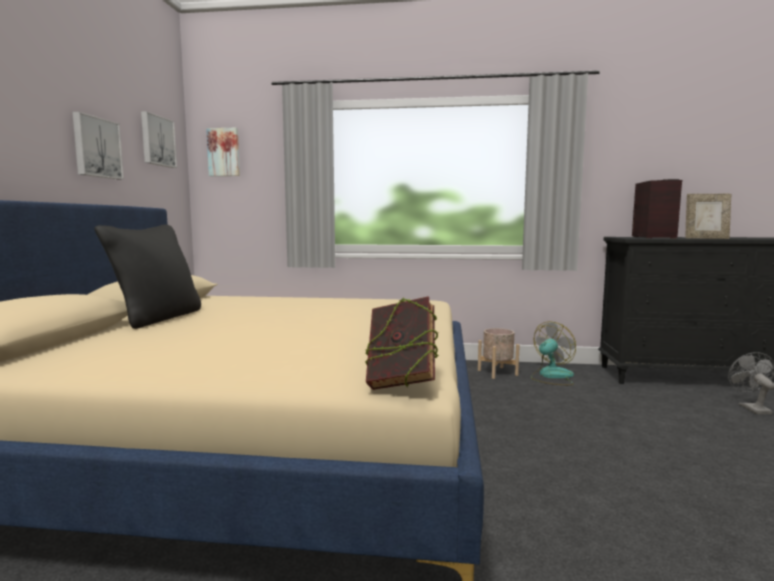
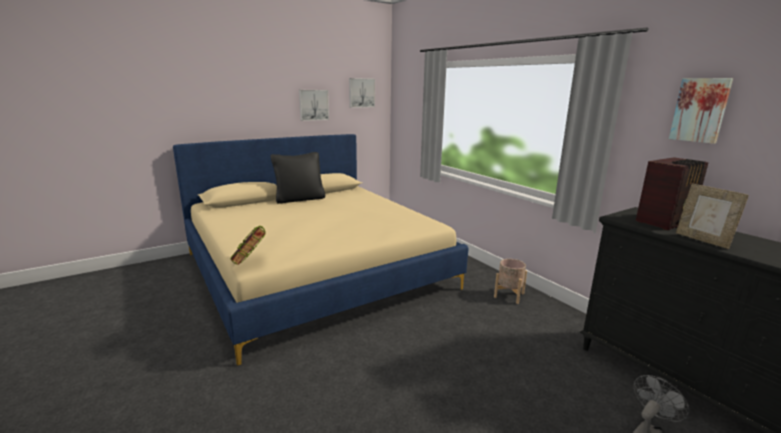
camera: 50 degrees right, 10 degrees up
picture [206,128,240,176] -> picture moved to [669,78,733,144]
fan [531,321,576,385] -> none

